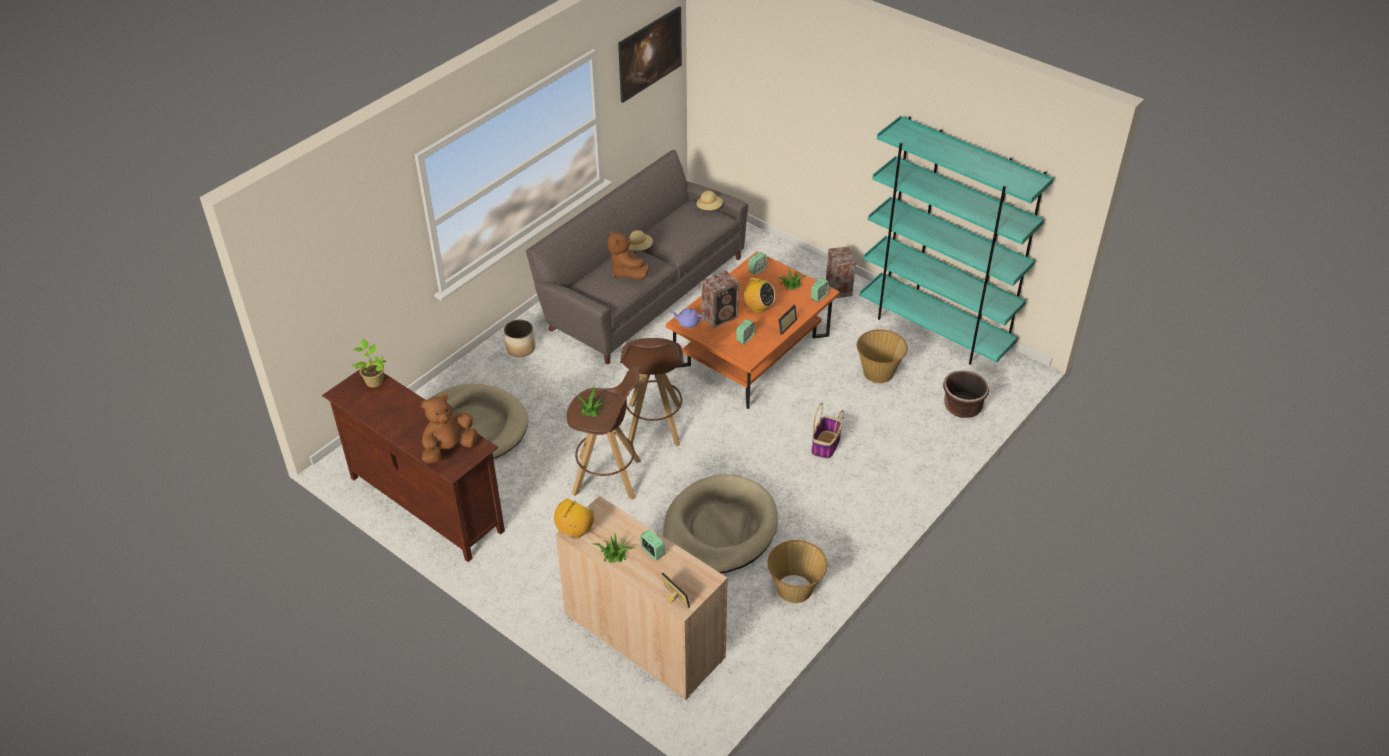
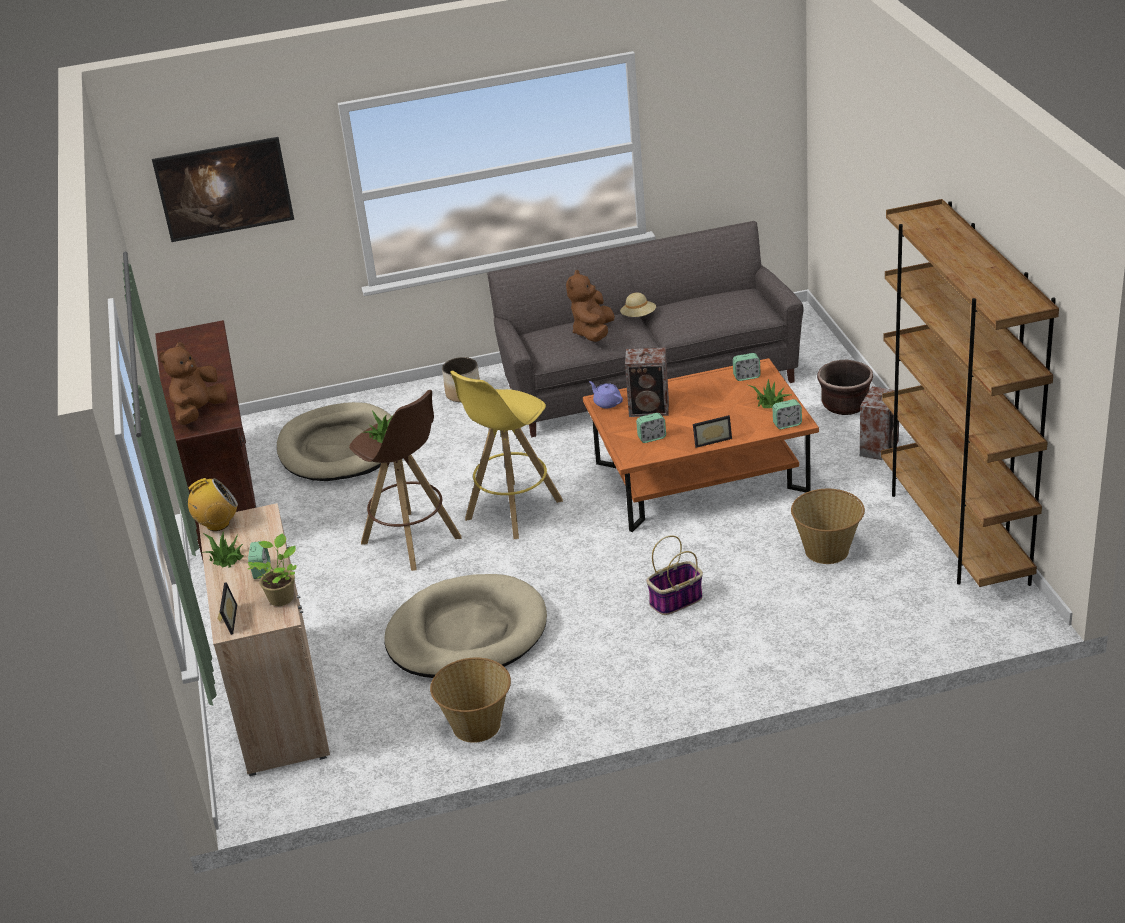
camera: 40 degrees right, 10 degrees down
potted plant [351,339,386,388] -> potted plant moved to [248,533,297,606]
brown plush toy [421,394,477,463] -> brown plush toy turned 60 degrees counterclockwise [159,342,227,425]
picture [618,6,682,103] -> picture moved to [152,137,294,242]
brown stool [620,338,683,447] -> yellow stool [450,371,563,539]
beige hat [696,191,723,210] -> none
radio [741,278,775,313] -> none
turquoise bookcase [860,116,1054,365] -> brown bookcase [881,199,1059,587]
brown planter [943,371,989,418] -> brown planter moved to [817,360,873,415]

